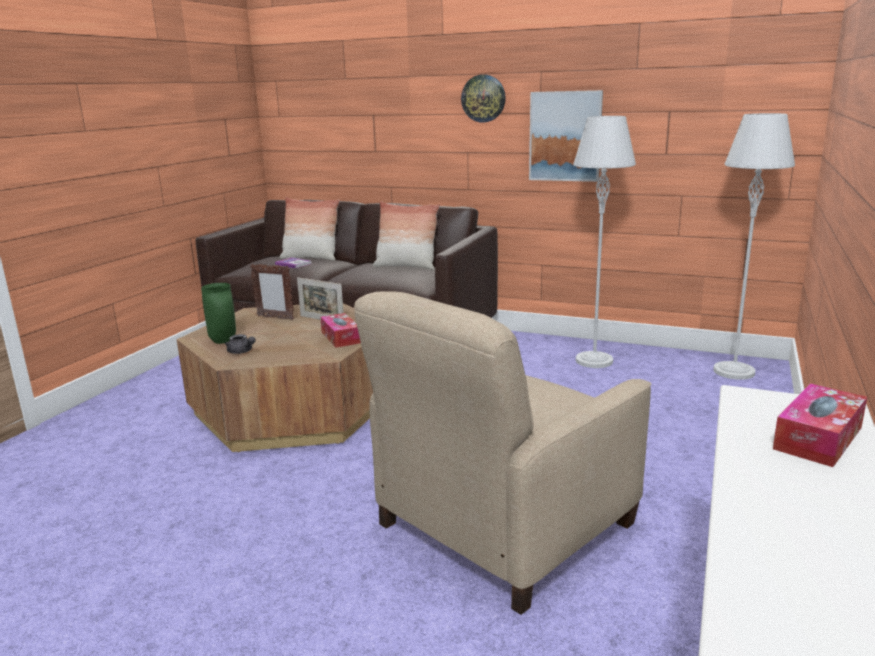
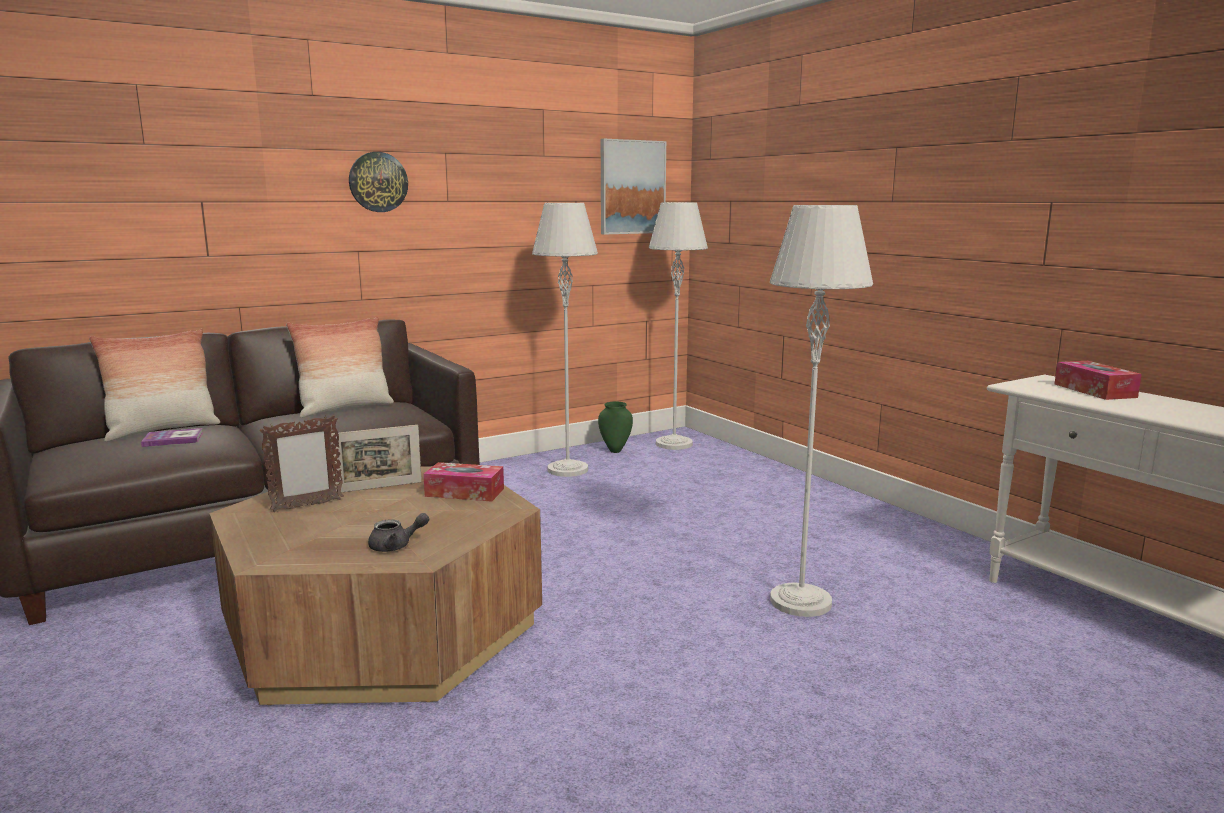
camera: 55 degrees left, 5 degrees down
green vase [201,283,236,344] -> green vase moved to [598,402,633,453]
beige armchair [354,291,651,615] -> grey floor lamp [770,205,873,617]
picture [529,90,603,182] -> picture moved to [601,139,666,235]

